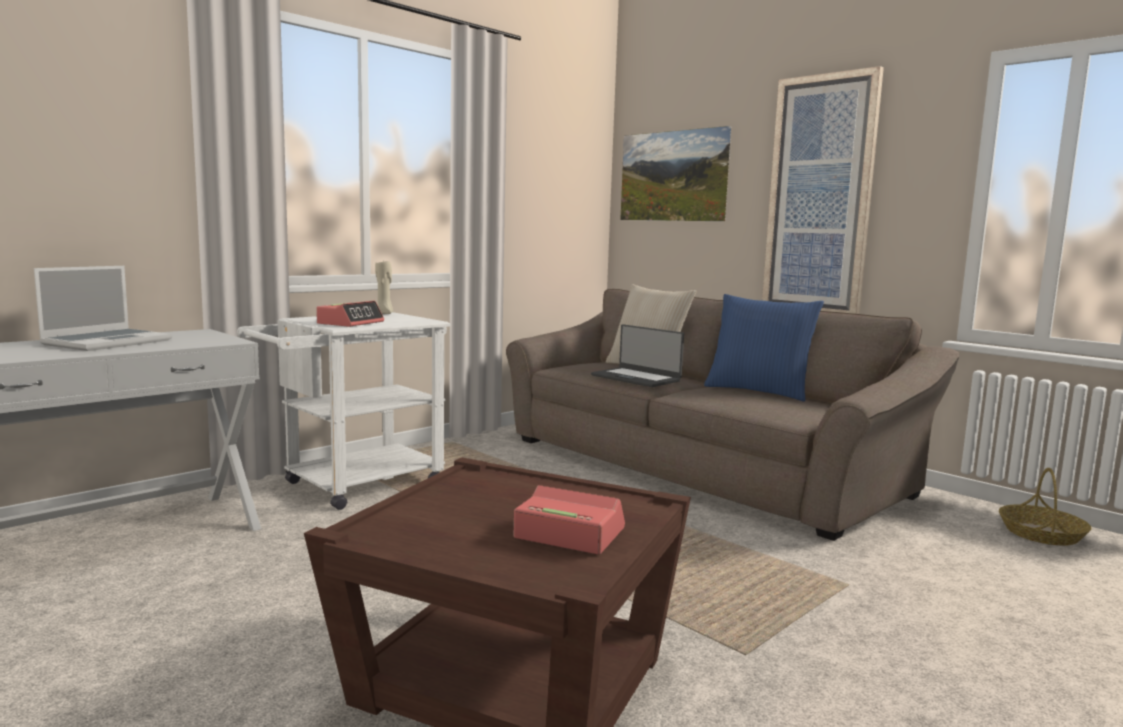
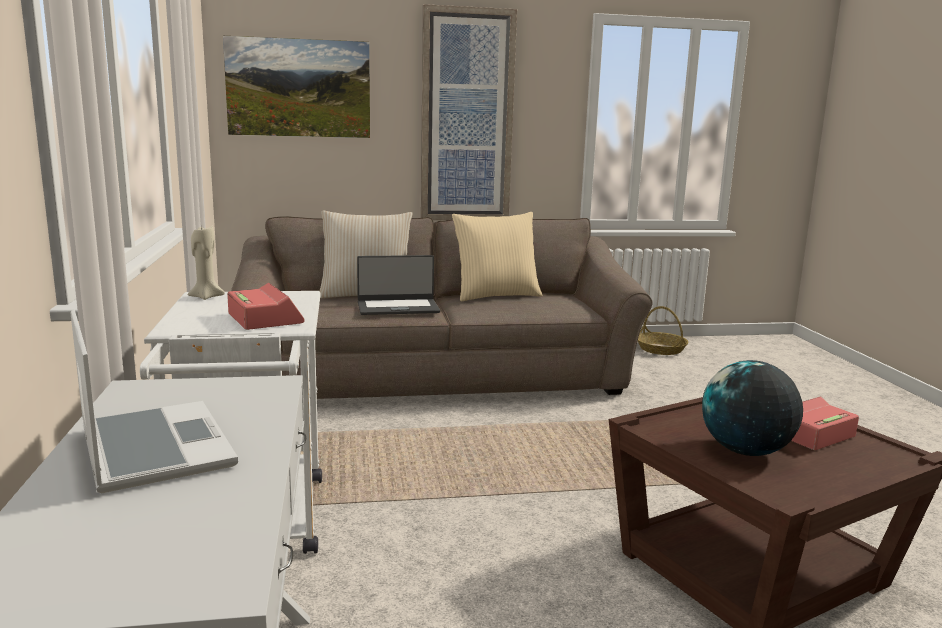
camera: 55 degrees left, 5 degrees up
blue pillow [704,294,824,402] -> beige pillow [452,212,542,301]
none -> globe [702,360,803,456]

